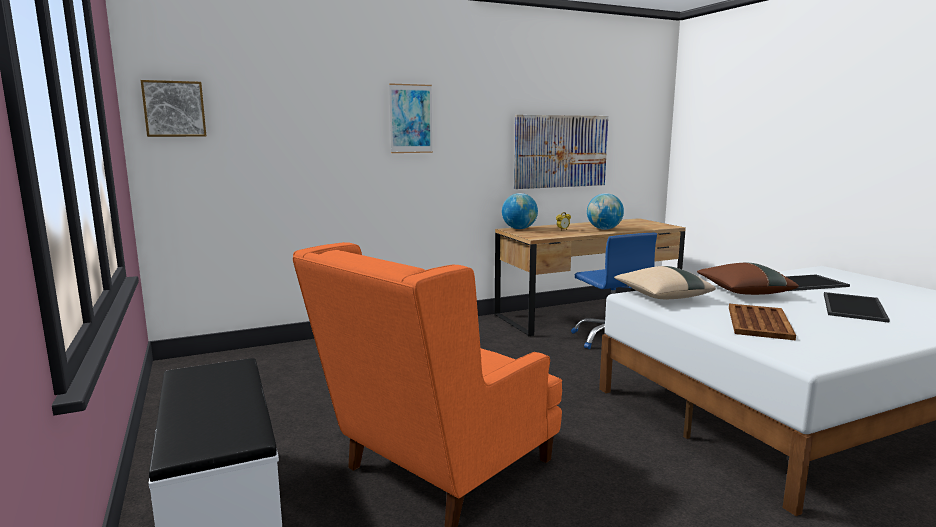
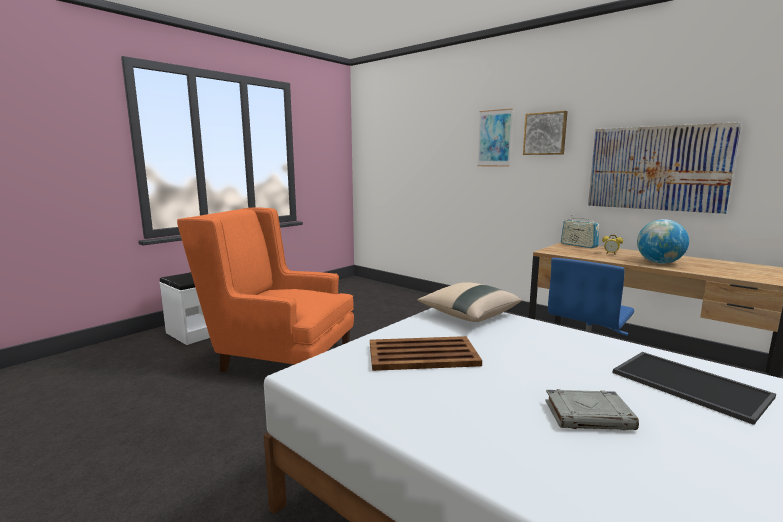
camera: 65 degrees right, 0 degrees up
picture [141,80,206,137] -> picture moved to [523,111,568,155]
globe [502,193,538,229] -> radio [561,216,599,248]
brown pillow [697,263,799,295] -> none
tray [824,292,890,323] -> grey book [545,389,639,430]

